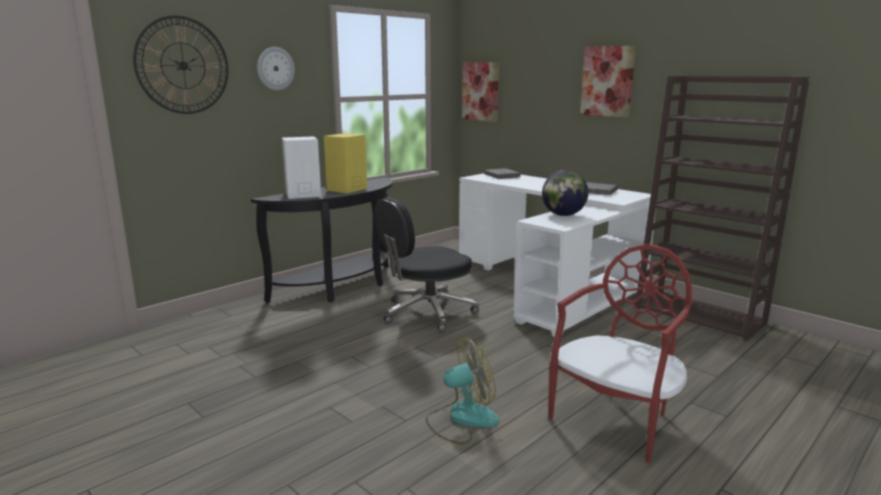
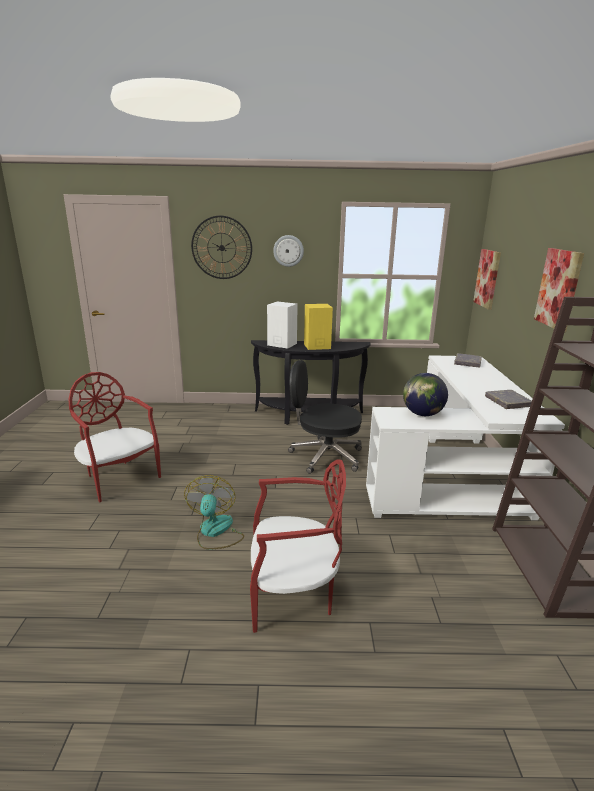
camera: 45 degrees right, 5 degrees up
fan [426,337,499,444] -> fan turned 120 degrees counterclockwise [184,475,244,550]
none -> red chair [68,372,161,502]

